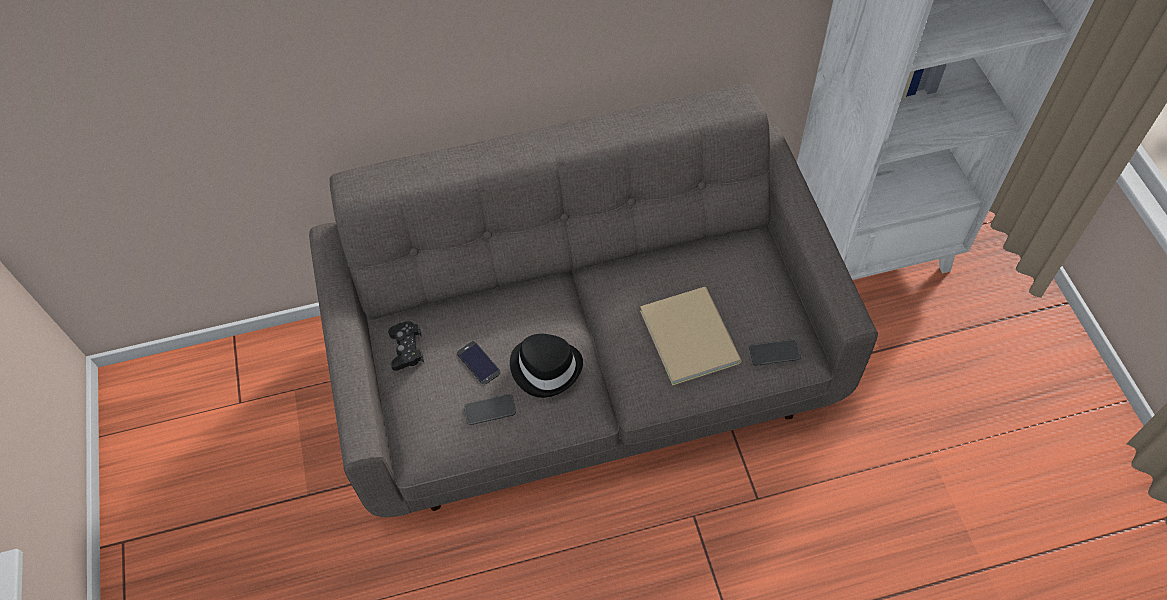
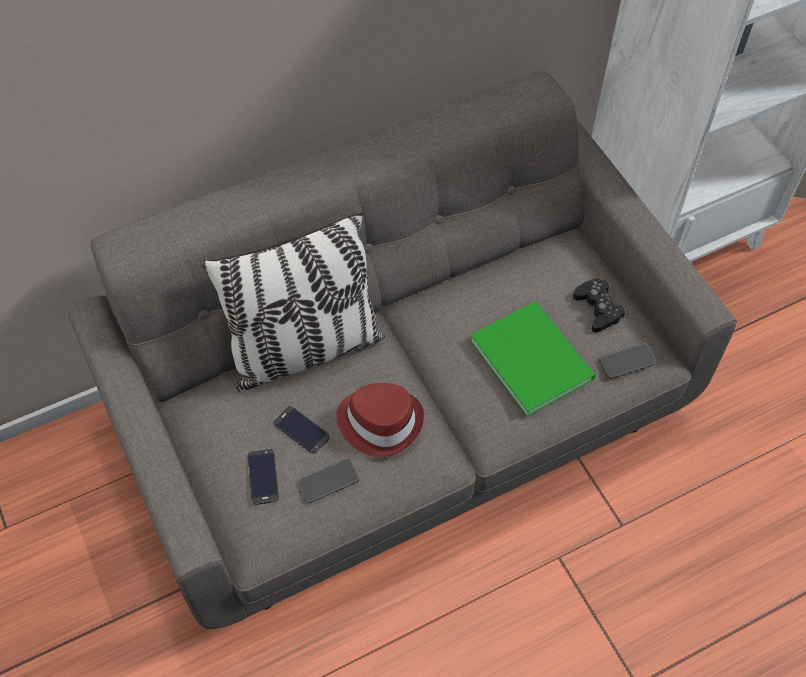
camera: 15 degrees left, 0 degrees up
black game controller [388,321,424,371] -> black game controller moved to [573,278,626,332]
black hat [510,334,583,398] -> red hat [336,383,424,457]
beige book [640,287,742,386] -> green book [470,301,596,417]
none -> pillow [201,211,385,392]
none -> phone [248,449,279,505]

